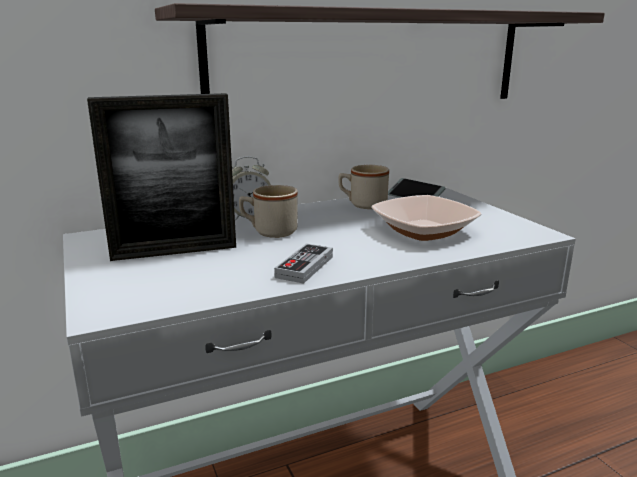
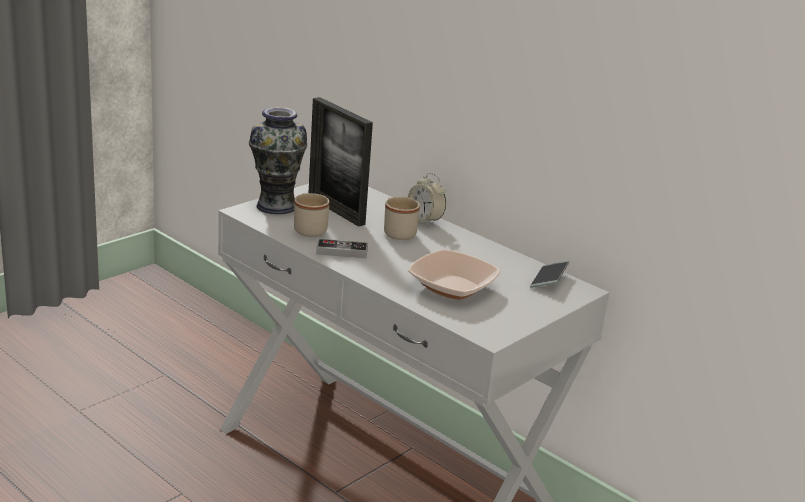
camera: 65 degrees right, 5 degrees up
shelf [155,3,605,99] -> none
beige mug [338,165,389,209] -> beige mug moved to [294,193,329,237]
none -> vase [249,107,307,214]

